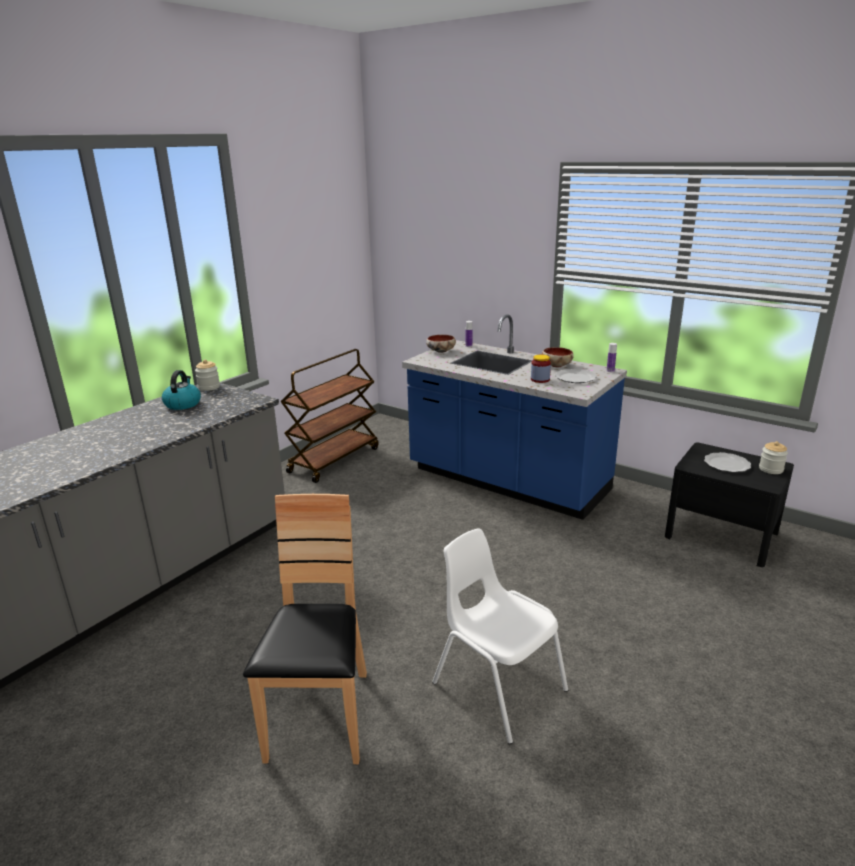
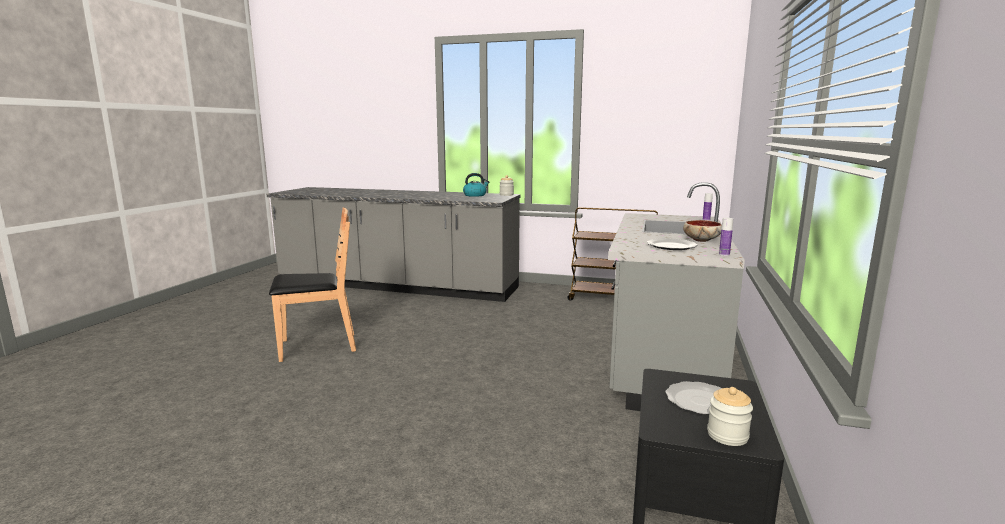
camera: 70 degrees right, 10 degrees down
blue counter [402,314,627,520] -> grey counter [608,182,745,411]
bowl [426,335,456,353] -> none
white chair [432,528,568,744] -> none
jar [531,354,551,383] -> none

